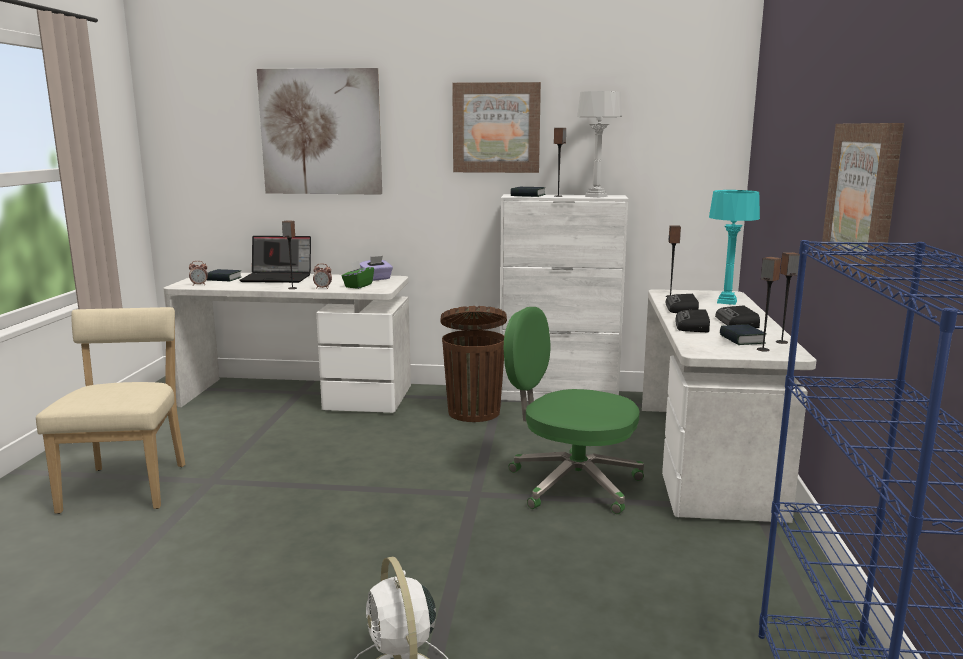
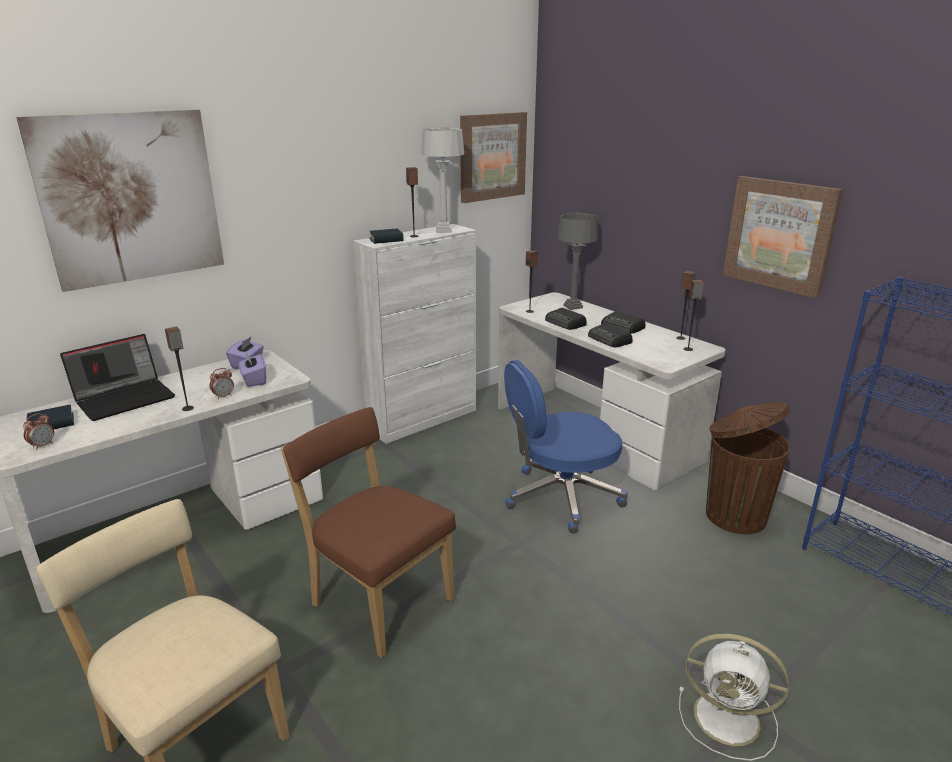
camera: 45 degrees left, 10 degrees up
green tissue box [341,260,374,289] -> purple tissue box [239,352,266,387]
brown trash can [440,306,507,422] -> brown trash can moved to [706,402,790,534]
picture [452,82,541,173] -> picture moved to [460,112,527,203]
green office chair [504,307,644,514] -> blue office chair [504,360,628,534]
turquoise table lamp [709,190,760,305] -> grey table lamp [557,213,598,310]
book [720,324,767,345] -> none
none -> brown chair [281,407,456,658]

